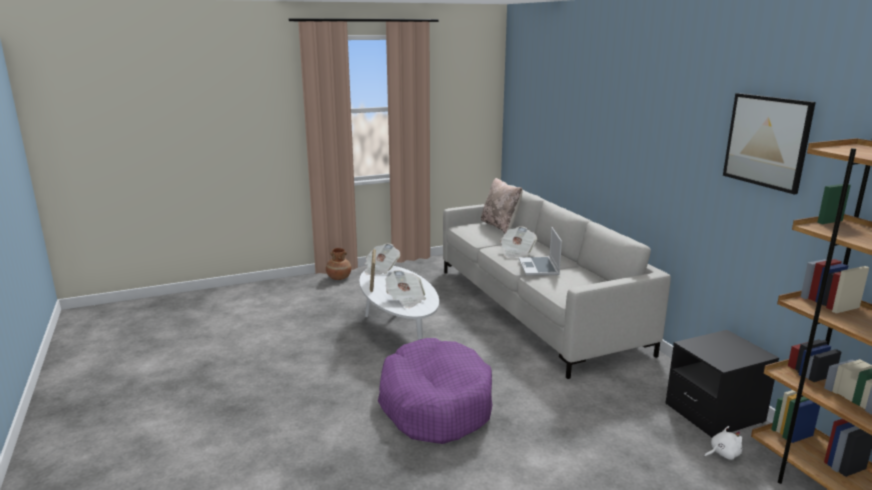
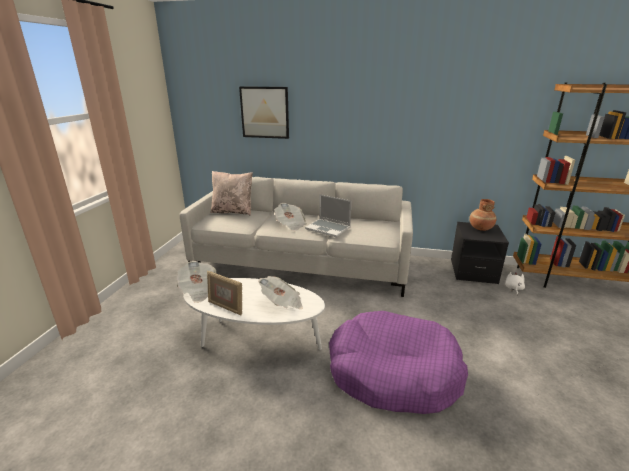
camera: 55 degrees left, 5 degrees up
brown vase [326,248,351,280] -> brown vase moved to [469,199,497,231]
picture [723,93,816,194] -> picture moved to [239,86,289,139]

